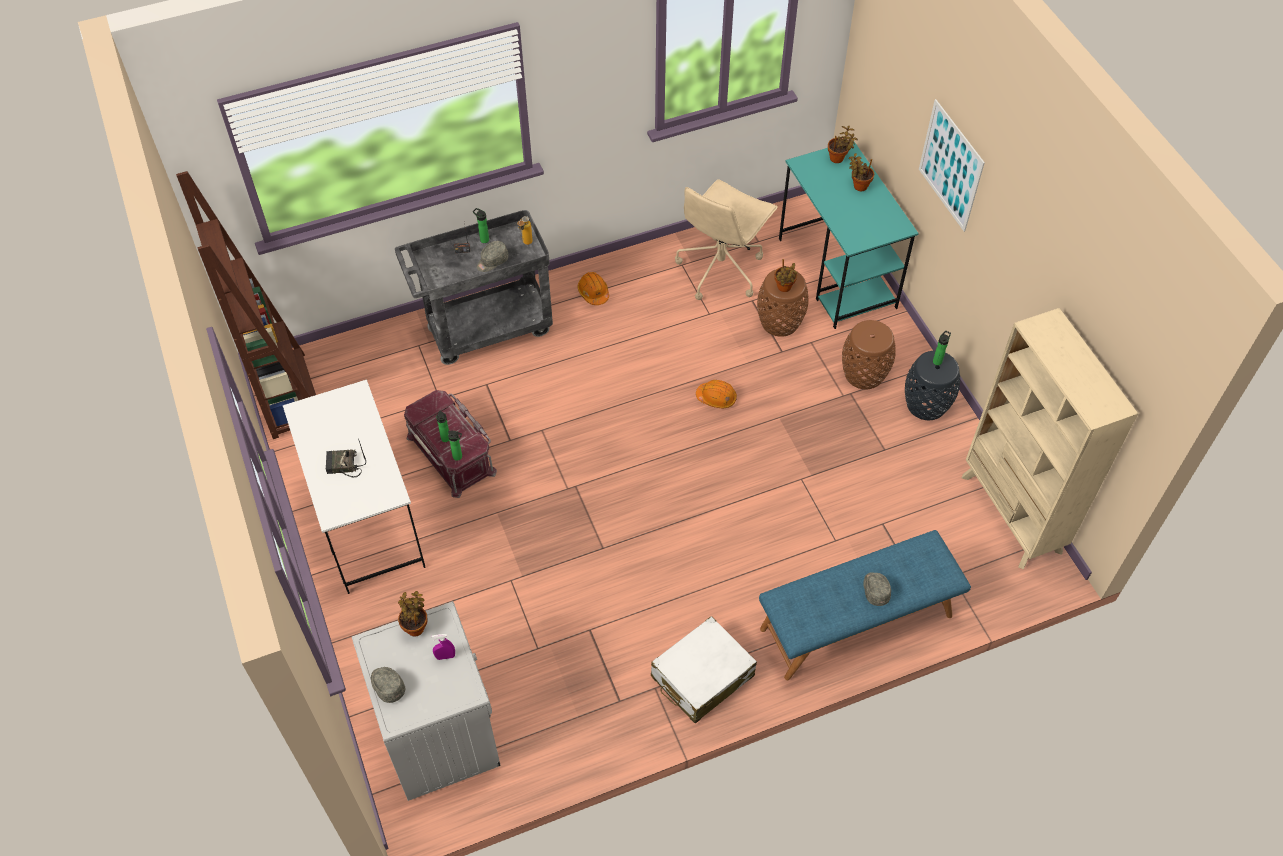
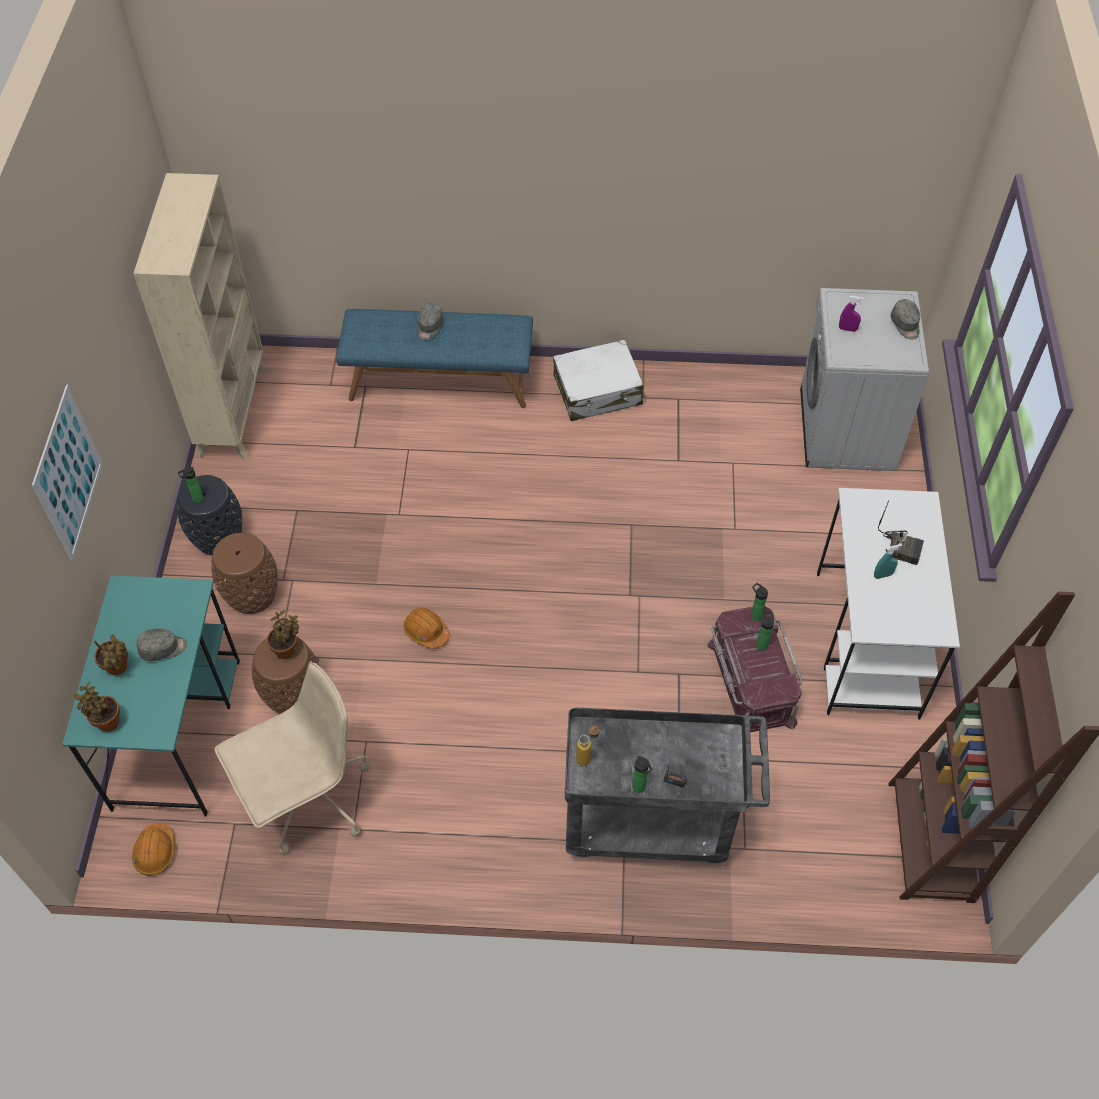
camera: 155 degrees left, 0 degrees up
potted plant [398,591,427,637] -> none
grey cap [477,241,509,272] -> grey cap moved to [137,628,187,661]
orange hard hat [577,272,609,305] -> orange hard hat moved to [132,823,175,875]
none -> turquoise spray bottle [874,544,902,579]

